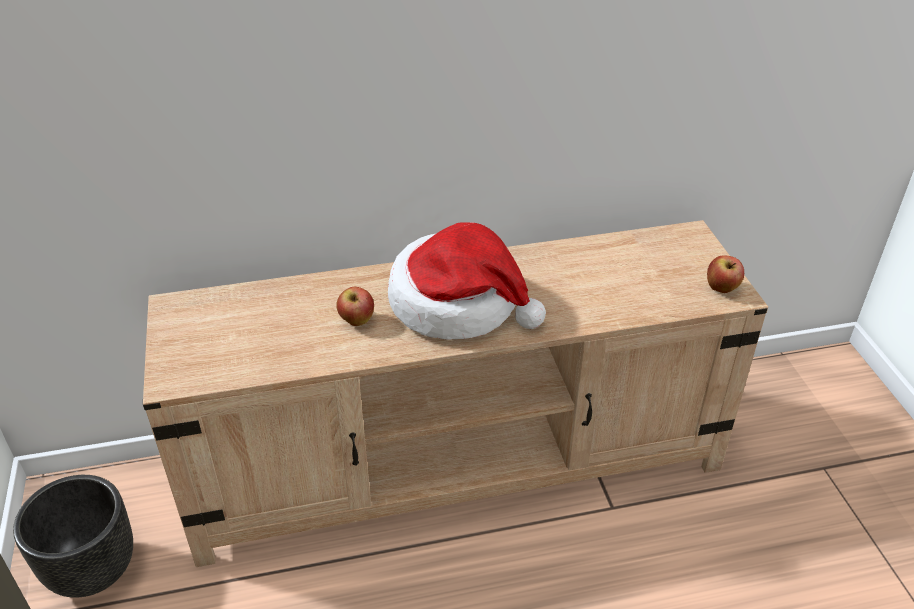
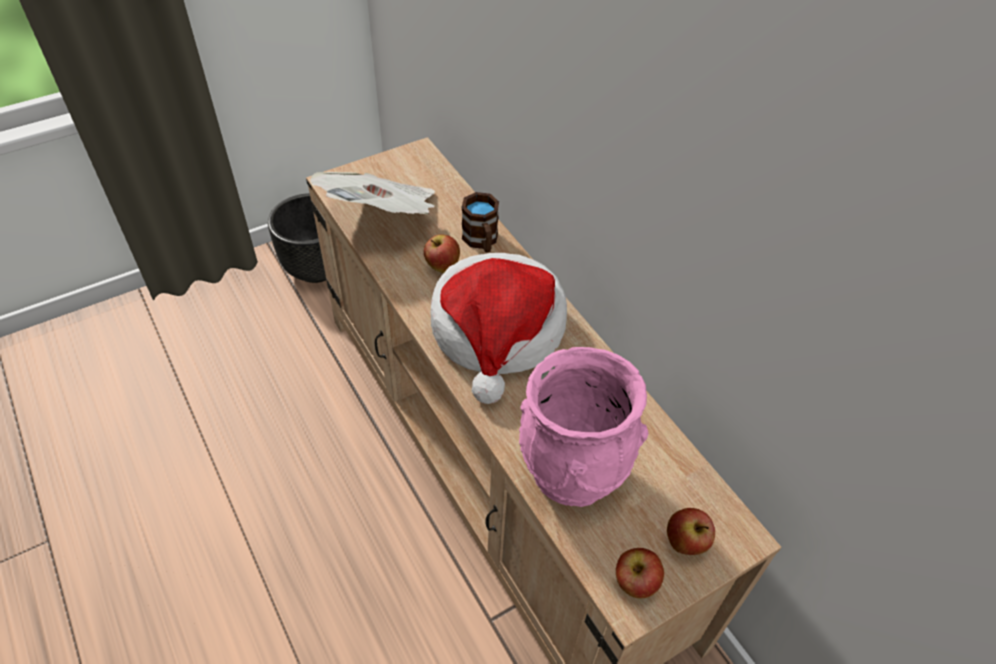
camera: 70 degrees right, 10 degrees up
none -> newspaper [310,172,435,215]
none -> brown mug [461,192,499,252]
none -> pink vase [519,347,649,507]
none -> apple [667,508,715,555]

